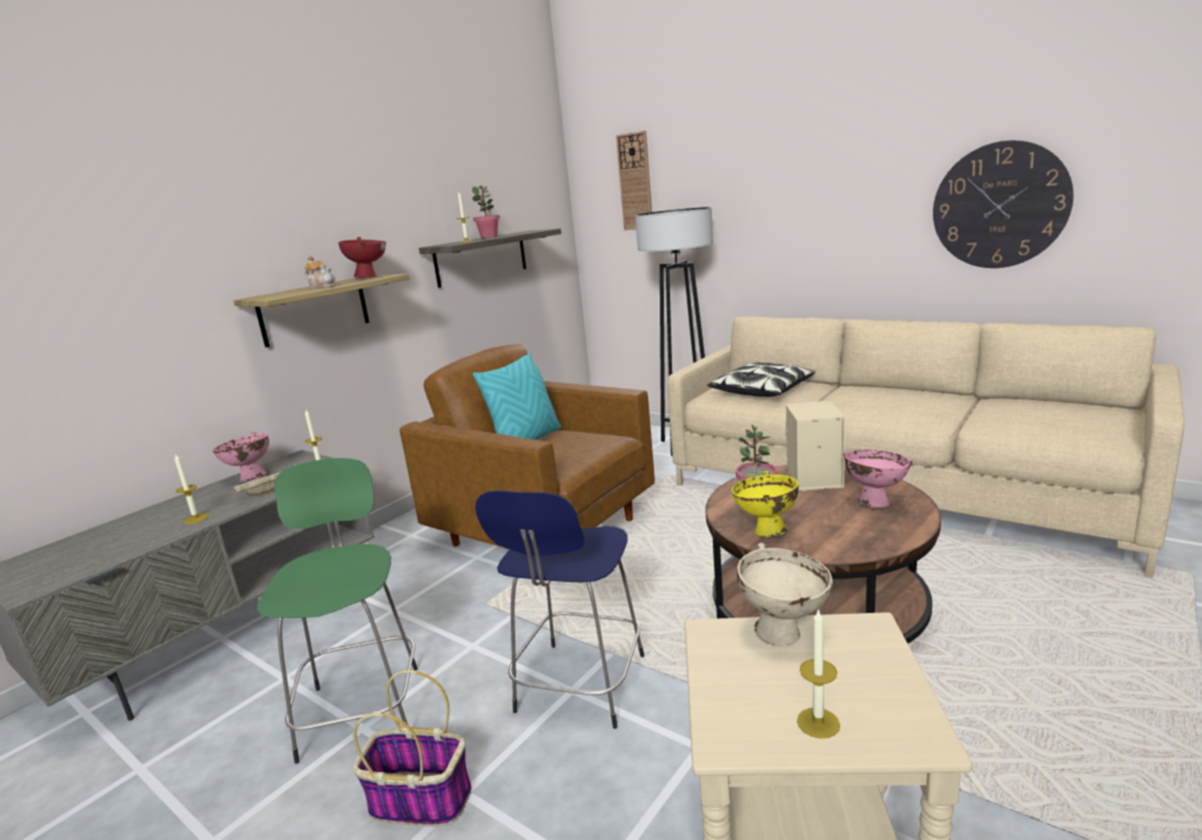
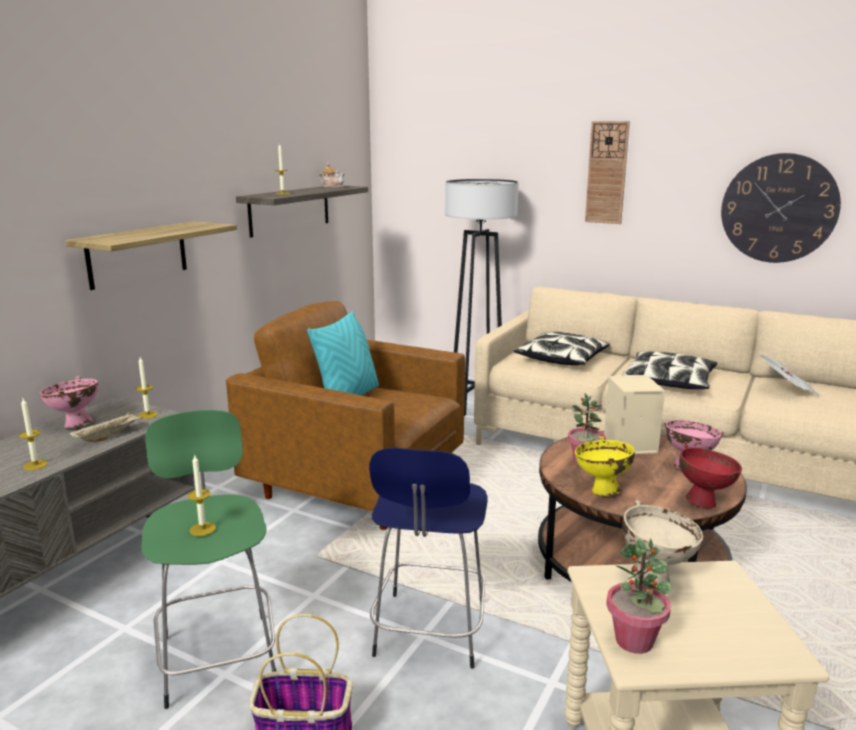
camera: 10 degrees left, 0 degrees up
teapot [304,255,336,289] -> teapot moved to [319,163,345,188]
red bowl [338,237,386,278] -> red bowl moved to [679,444,742,508]
potted plant [472,186,500,239] -> potted plant moved to [606,538,672,654]
wall clock [616,131,652,230] -> wall clock moved to [585,121,630,224]
candle [797,608,840,739] -> candle moved to [188,454,216,536]
none -> pillow [622,351,717,389]
none -> newspaper [758,354,821,396]

